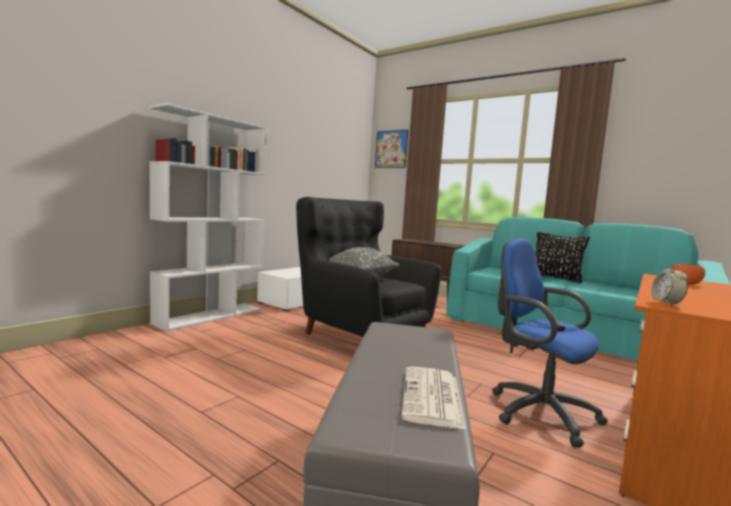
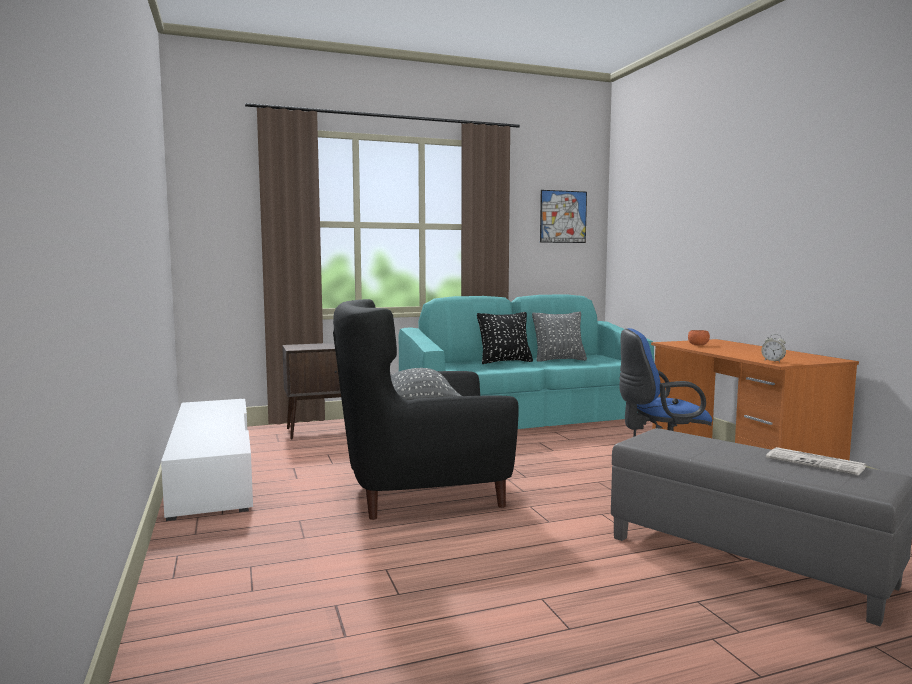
camera: 55 degrees left, 0 degrees up
white bookcase [149,103,267,332] -> none
picture [375,130,409,168] -> picture moved to [540,190,587,243]
none -> grey pillow [532,312,587,361]

